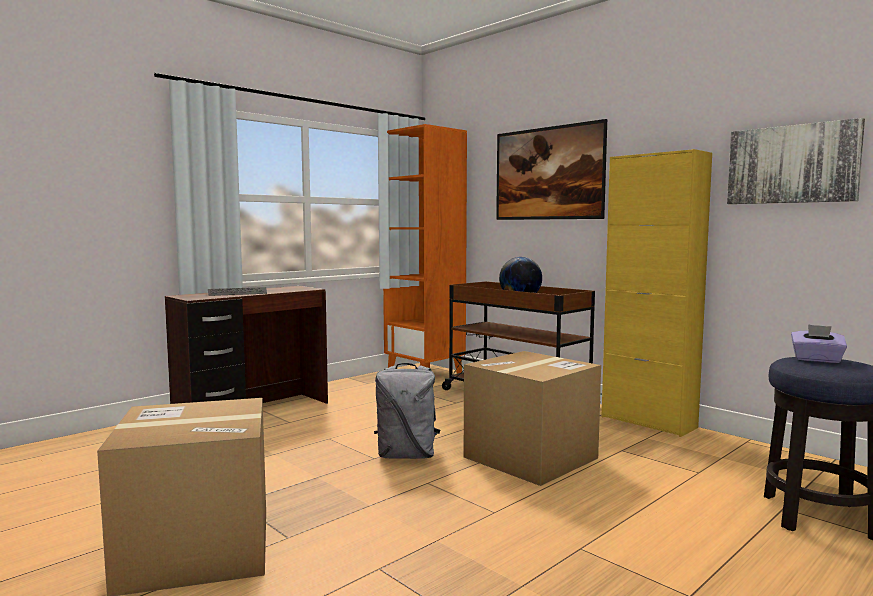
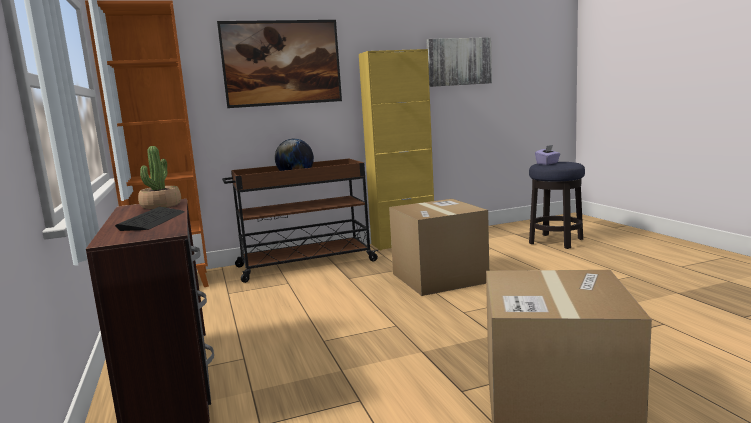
camera: 65 degrees left, 5 degrees up
grey backpack [374,363,440,459] -> none
none -> potted plant [138,146,181,209]

